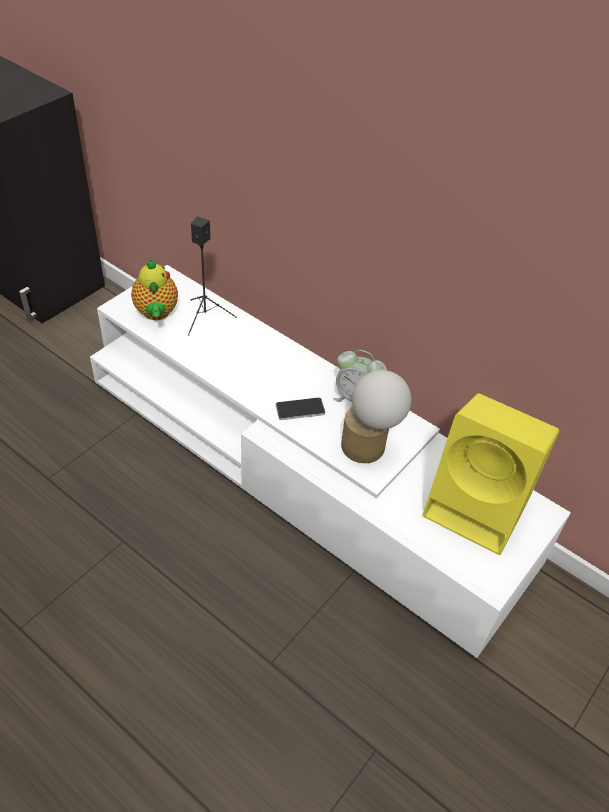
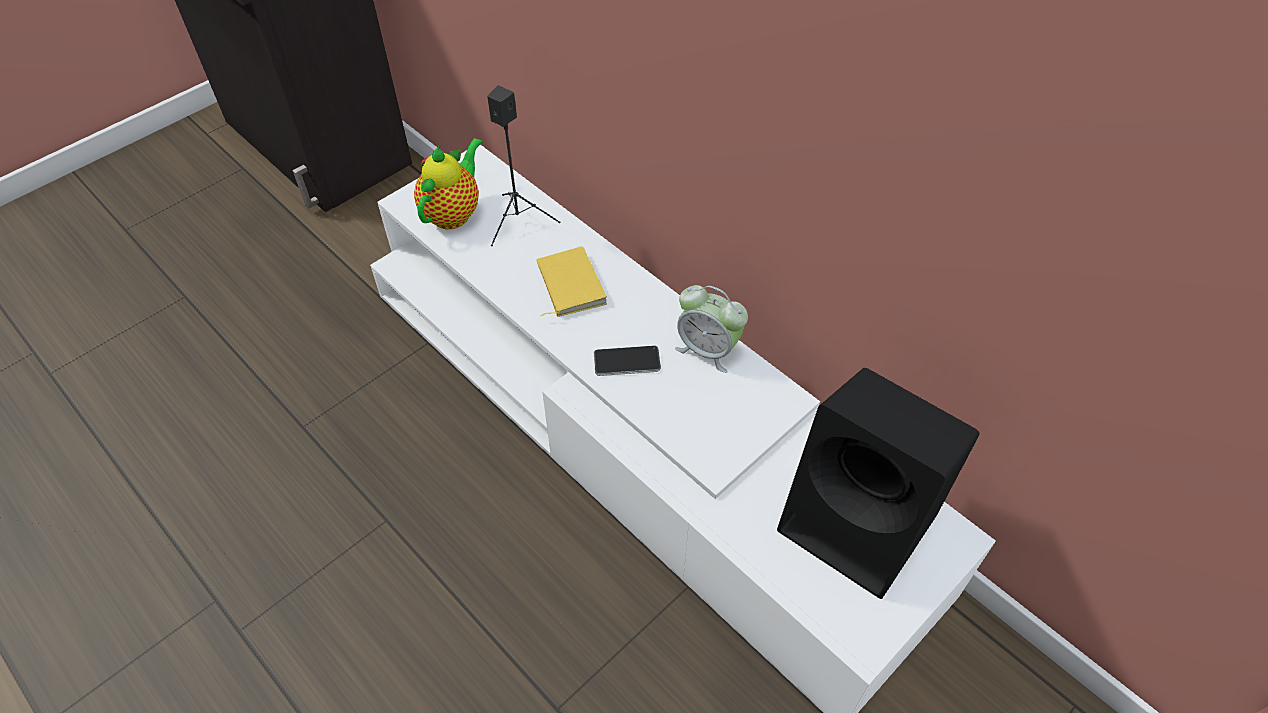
camera: 10 degrees right, 5 degrees up
teapot [131,259,178,320] -> teapot turned 150 degrees counterclockwise [414,138,482,229]
table lamp [341,370,411,463] -> none
yellow speaker [422,393,559,555] -> black speaker [777,368,980,599]
none -> yellow book [537,246,607,317]

